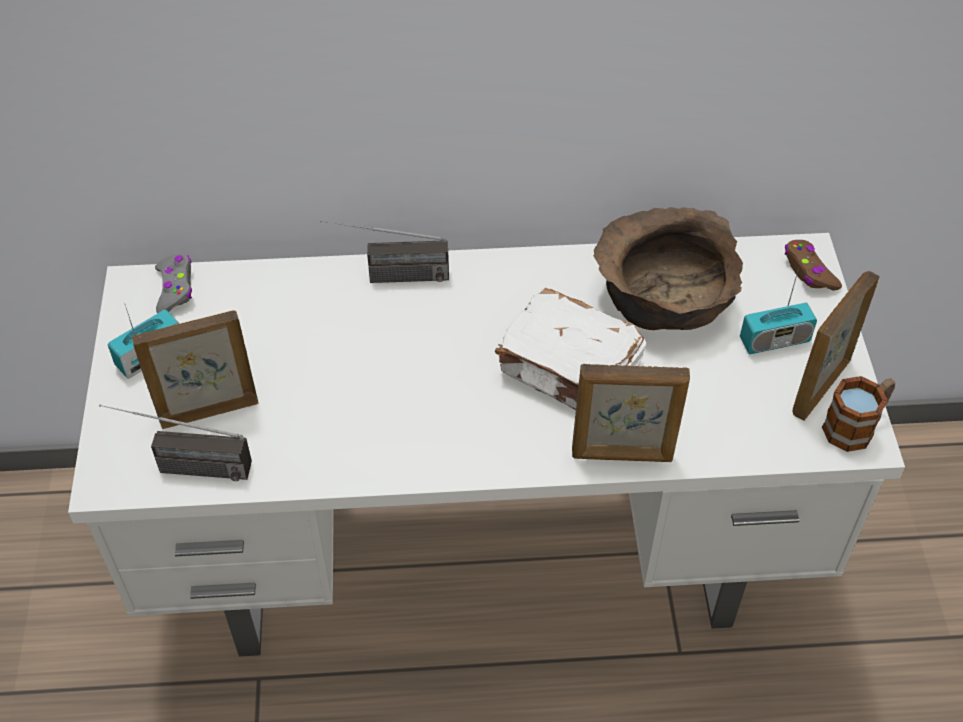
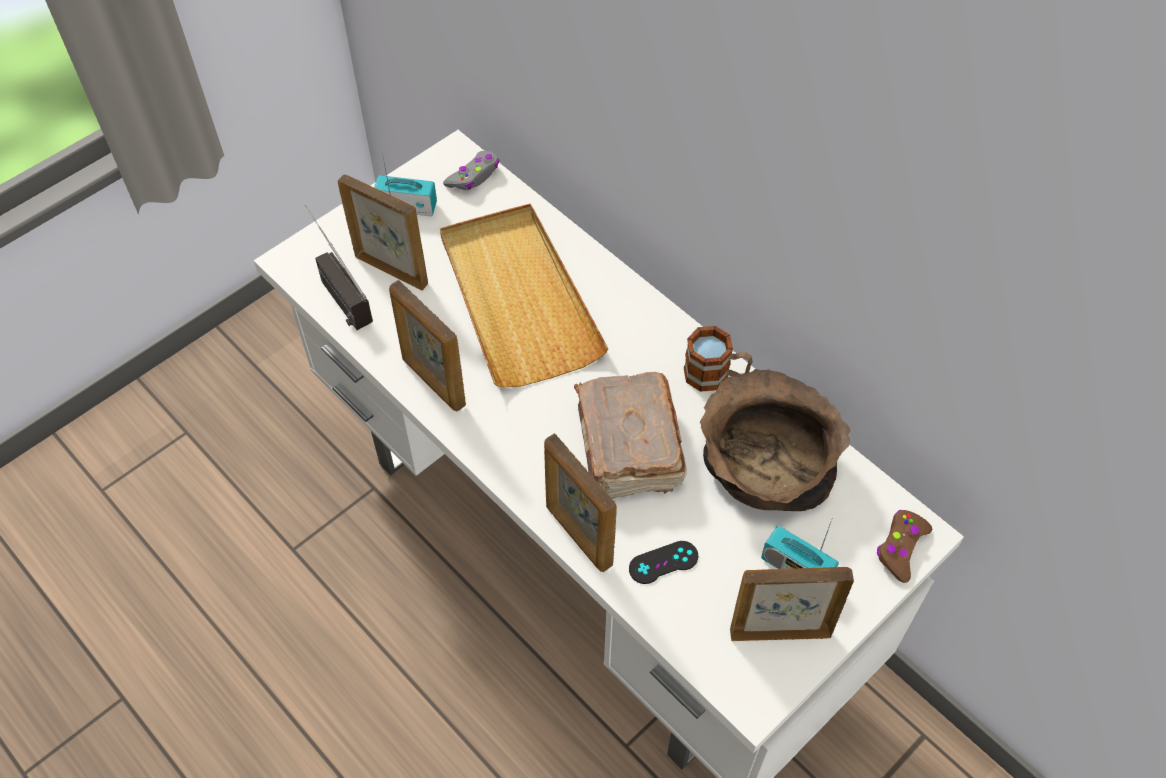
camera: 50 degrees right, 5 degrees up
radio [320,220,449,283] -> none
white book [495,288,646,410] -> brown book [574,372,687,499]
mug [822,376,895,452] -> mug moved to [684,326,753,392]
none -> picture frame [389,280,466,411]
none -> beige tray [440,203,608,388]
none -> black game controller [629,541,698,584]

